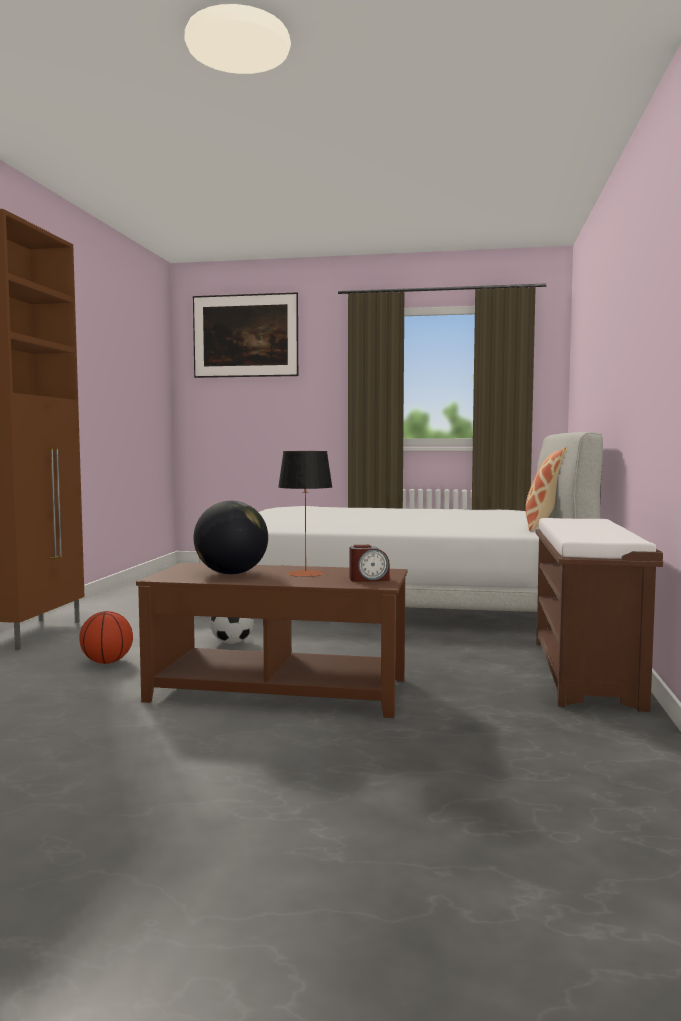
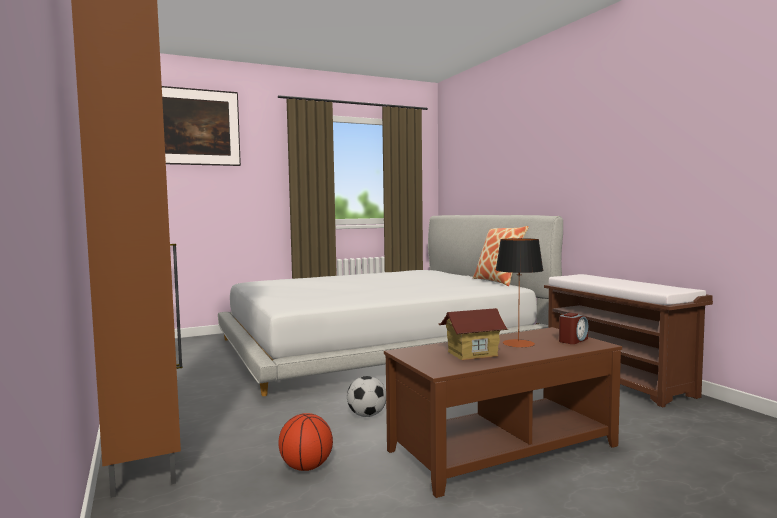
camera: 35 degrees left, 0 degrees up
globe [194,501,268,575] -> toy house [438,308,508,360]

